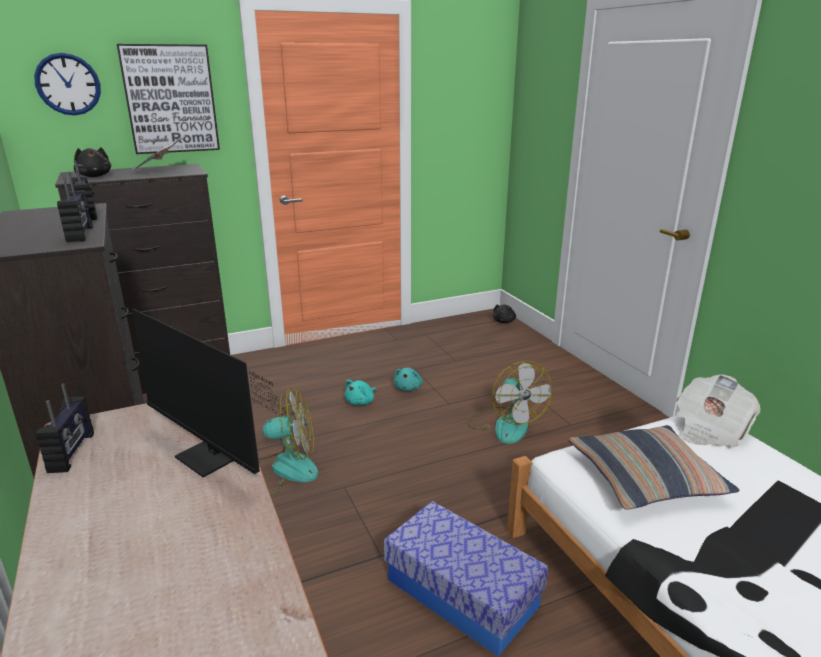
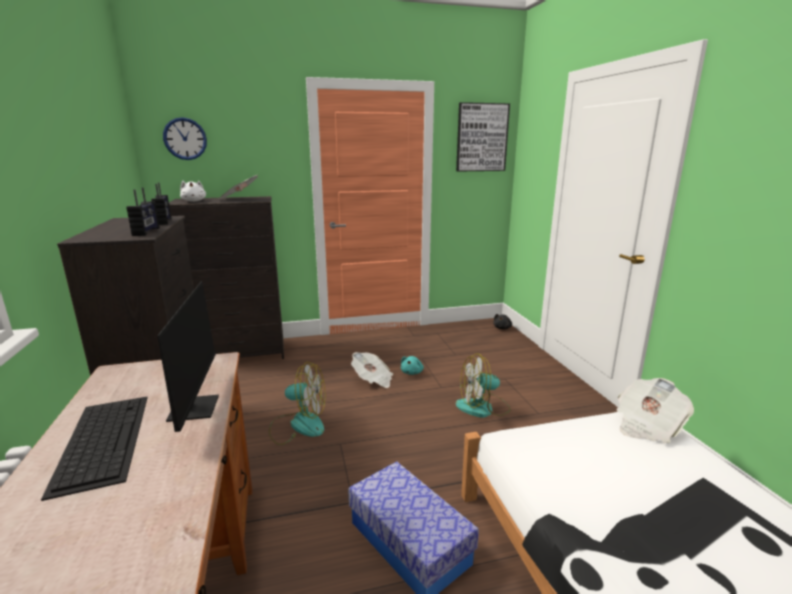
camera: 10 degrees right, 5 degrees down
radio [36,383,94,473] -> none
black plush toy [74,147,111,177] -> white plush toy [180,181,206,202]
picture [117,44,220,154] -> picture moved to [456,102,510,172]
monitor [132,309,295,478] -> monitor turned 150 degrees counterclockwise [157,279,219,432]
turquoise plush toy [345,380,377,405] -> newspaper [351,352,393,388]
fan [468,361,552,444] -> fan turned 90 degrees clockwise [456,353,511,418]
pillow [568,425,740,510] -> none
none -> keyboard [41,397,148,501]

